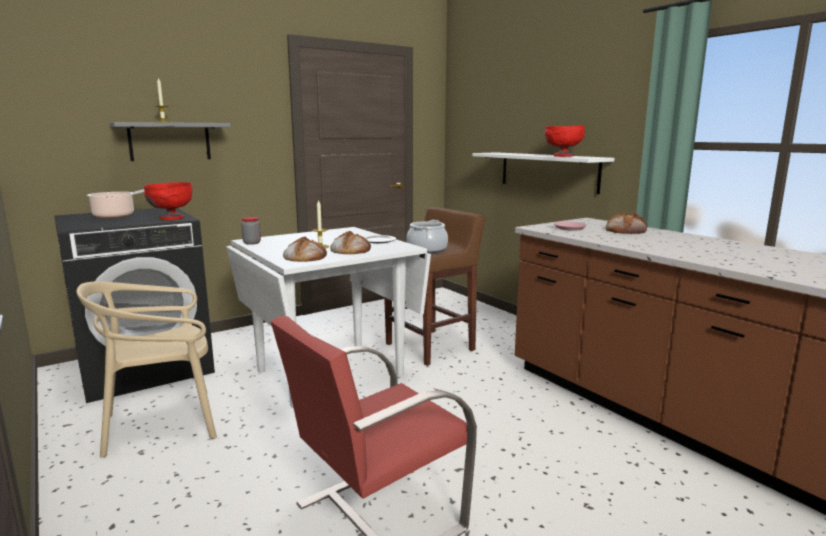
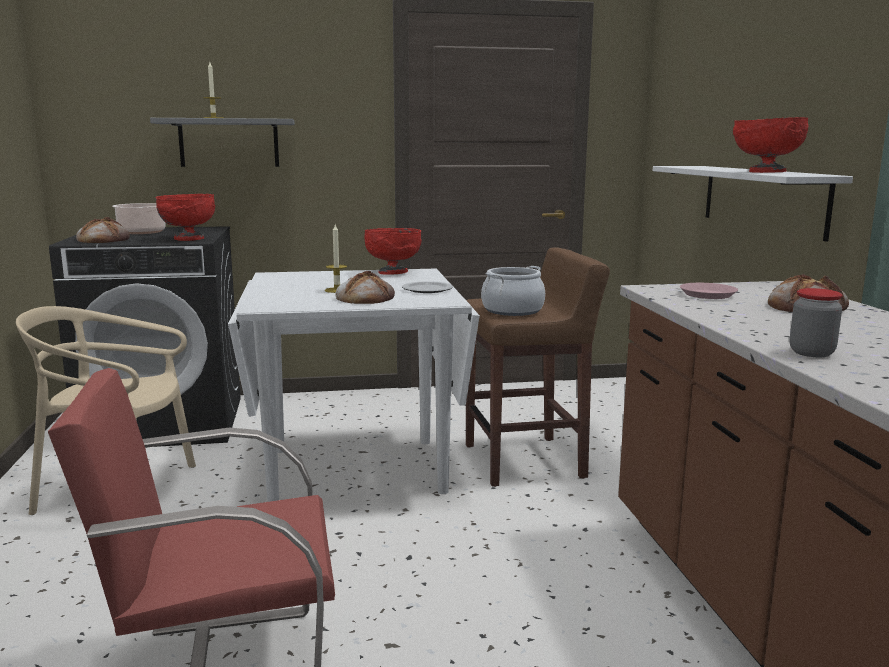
camera: 25 degrees right, 0 degrees up
jar [241,217,261,245] -> jar moved to [790,288,842,357]
bread [283,237,327,262] -> bread moved to [76,217,130,243]
none -> red bowl [364,228,422,275]

